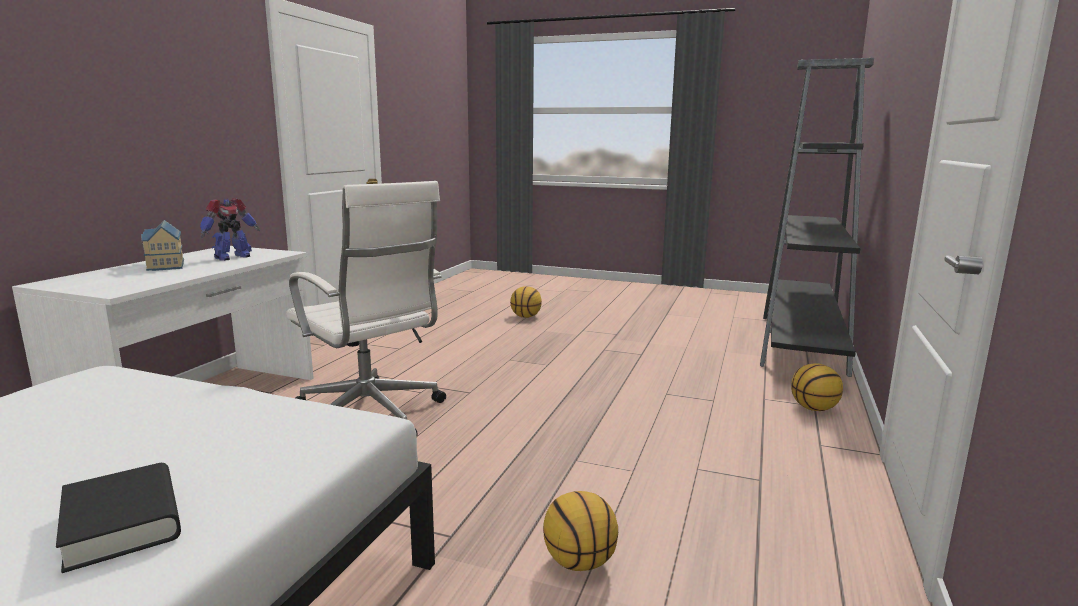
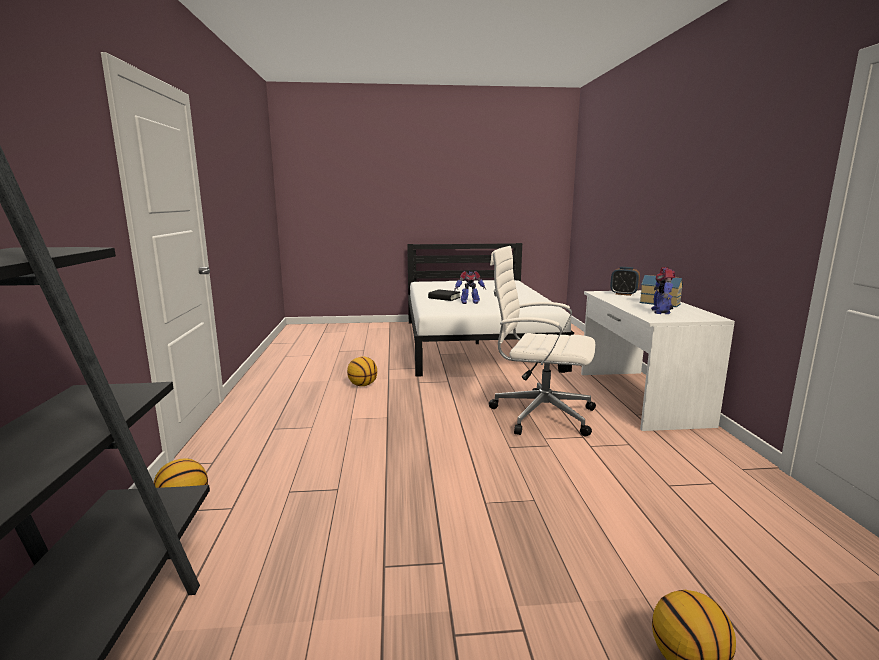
camera: 155 degrees right, 0 degrees up
none -> toy robot [454,271,486,304]
none -> alarm clock [610,267,640,296]

